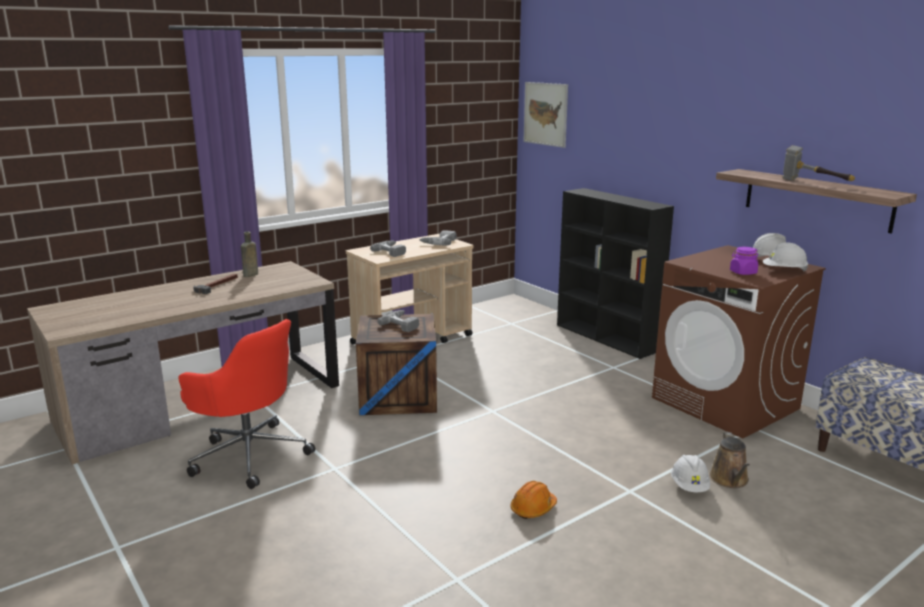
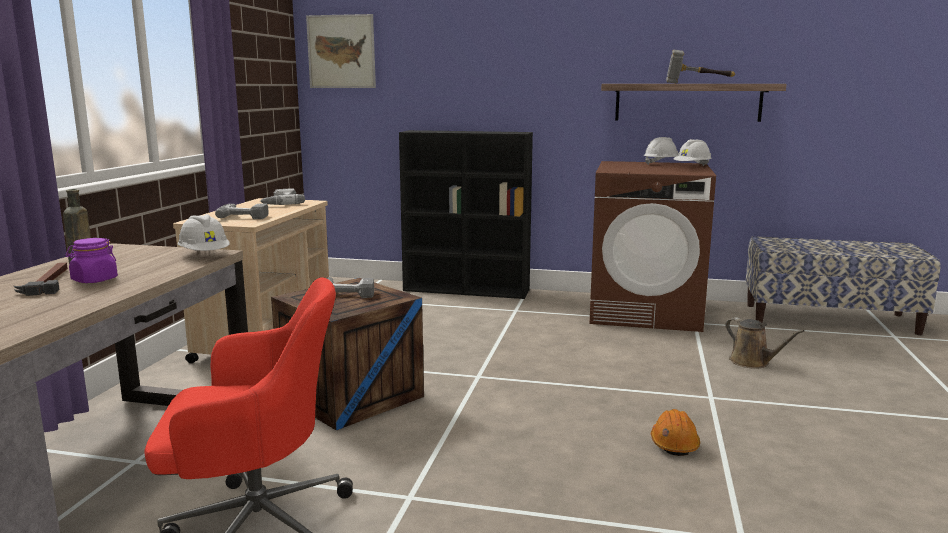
camera: 40 degrees left, 5 degrees down
white hard hat [671,455,710,492] -> white hard hat moved to [178,214,230,251]
purple jar [730,247,758,275] -> purple jar moved to [66,238,118,283]

